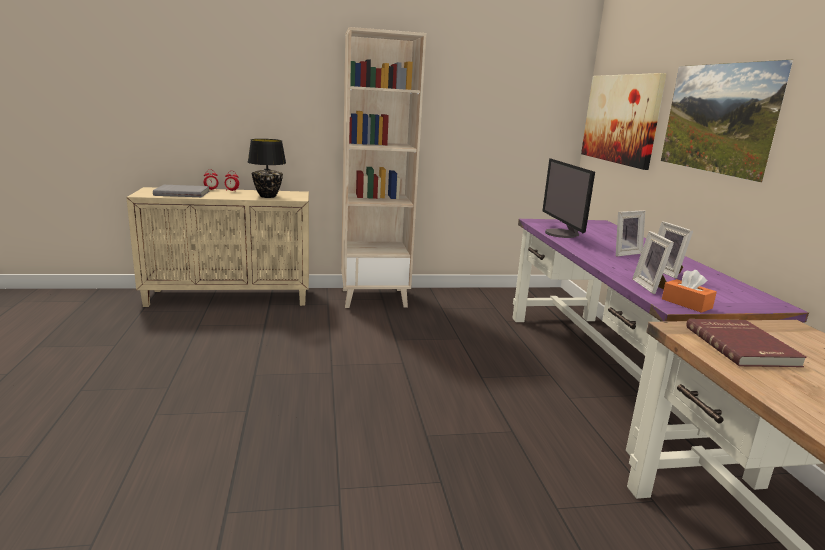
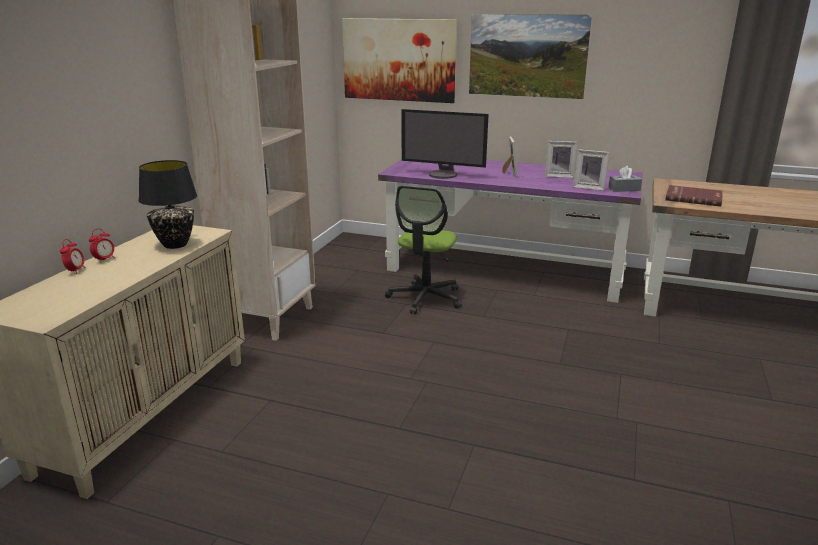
camera: 60 degrees left, 5 degrees up
grey book [153,185,210,197] -> none
orange tissue box [662,270,717,313] -> grey tissue box [608,166,642,192]
none -> office chair [385,186,462,314]

